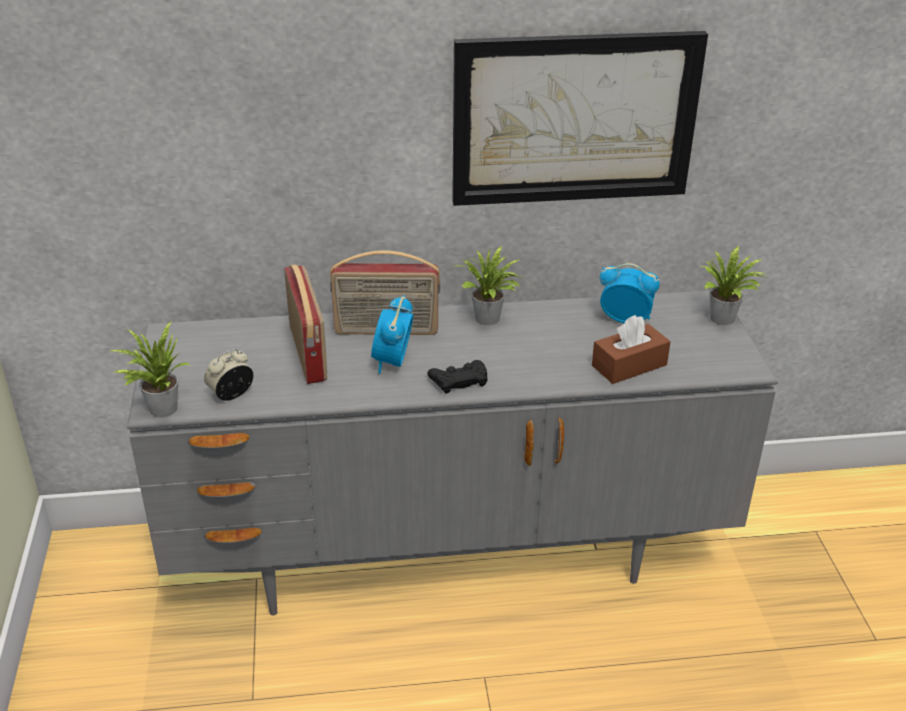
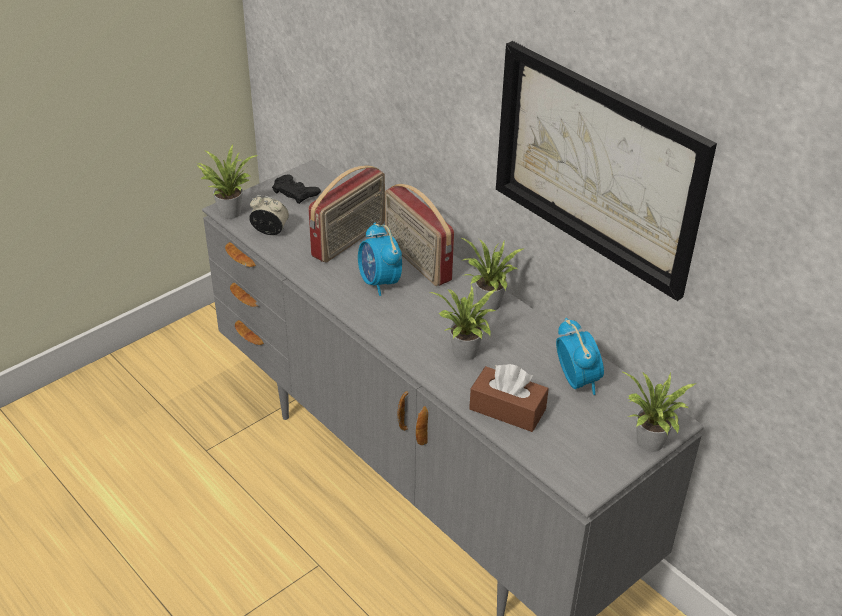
camera: 55 degrees right, 5 degrees up
alarm clock [371,295,413,374] -> alarm clock turned 90 degrees counterclockwise [358,223,402,296]
black game controller [427,360,488,394] -> black game controller moved to [272,174,321,204]
none -> potted plant [430,284,496,360]

